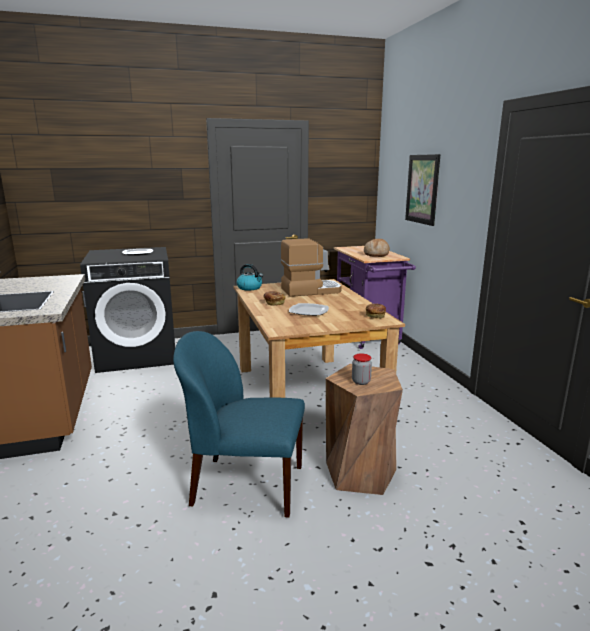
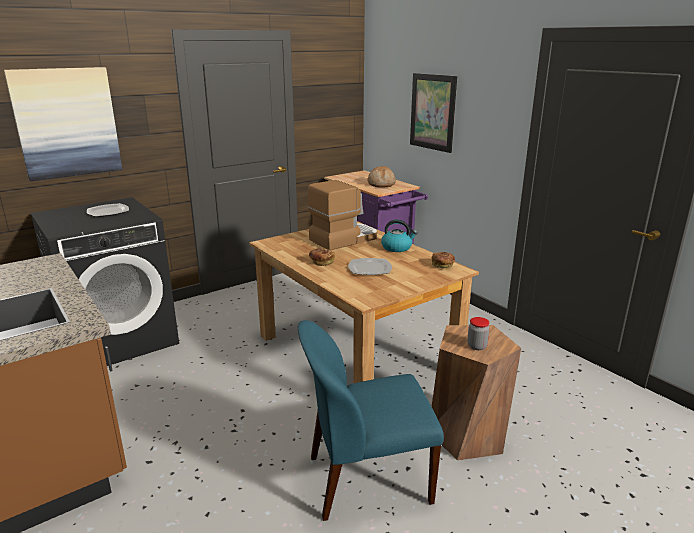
camera: 20 degrees left, 5 degrees up
kettle [237,264,263,290] -> kettle moved to [381,220,417,252]
none -> picture [4,67,122,181]

